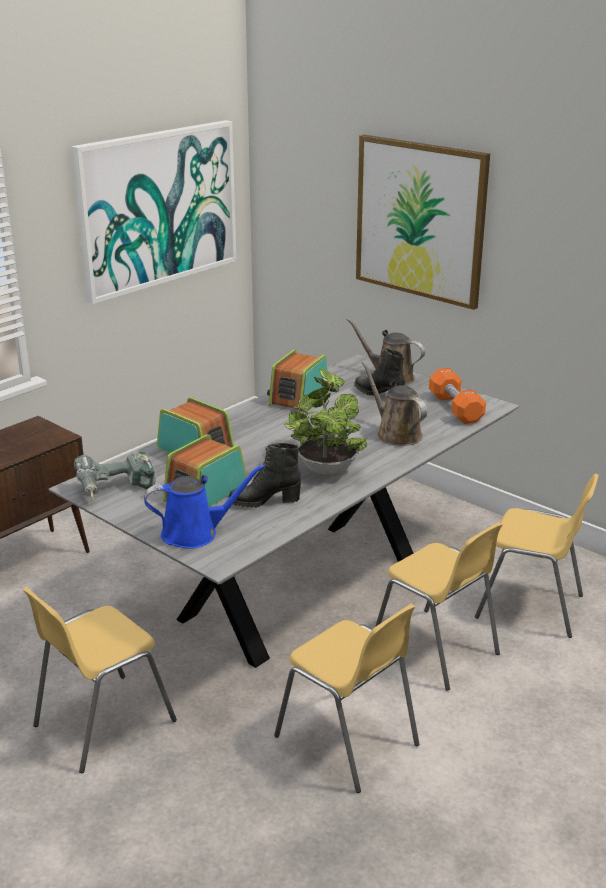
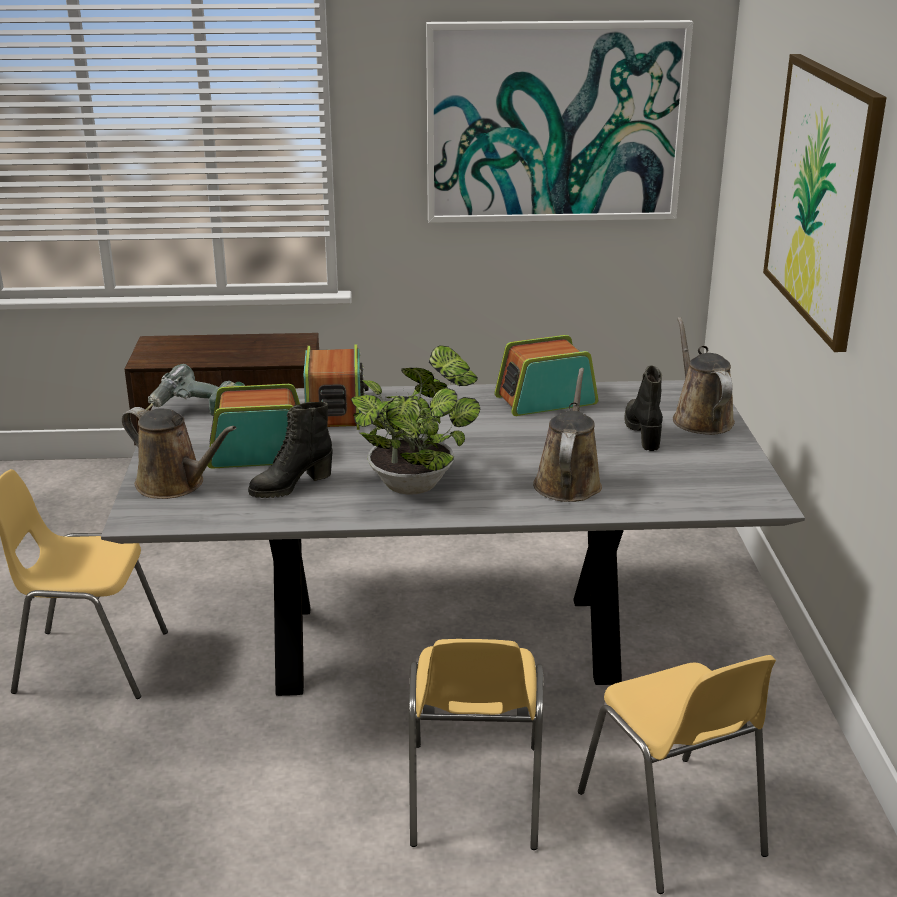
camera: 45 degrees right, 0 degrees up
blue watering can [144,465,265,549] -> brown watering can [122,407,236,499]
black boot [228,443,301,508] -> black boot turned 75 degrees counterclockwise [248,402,333,498]
yellow chair [274,604,419,793] -> none
orange dumbbell [429,368,486,424] -> none

